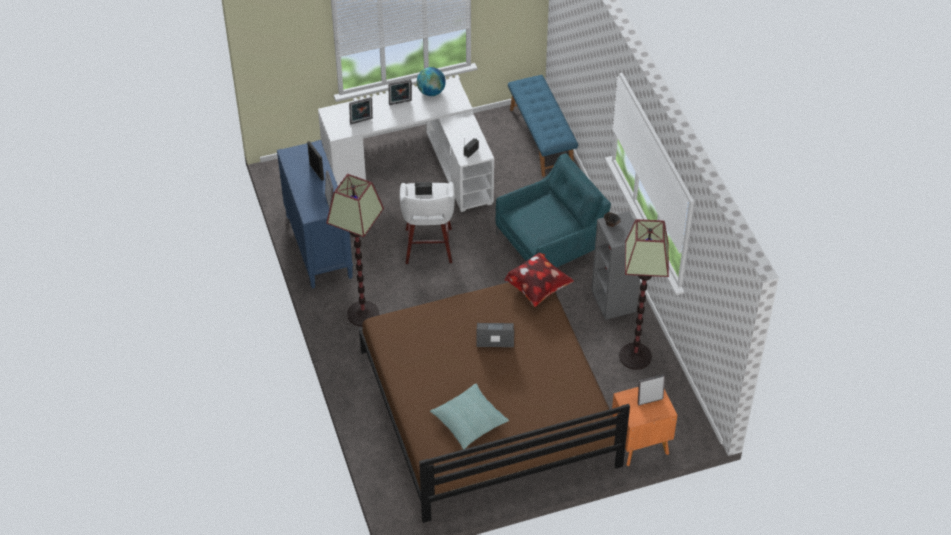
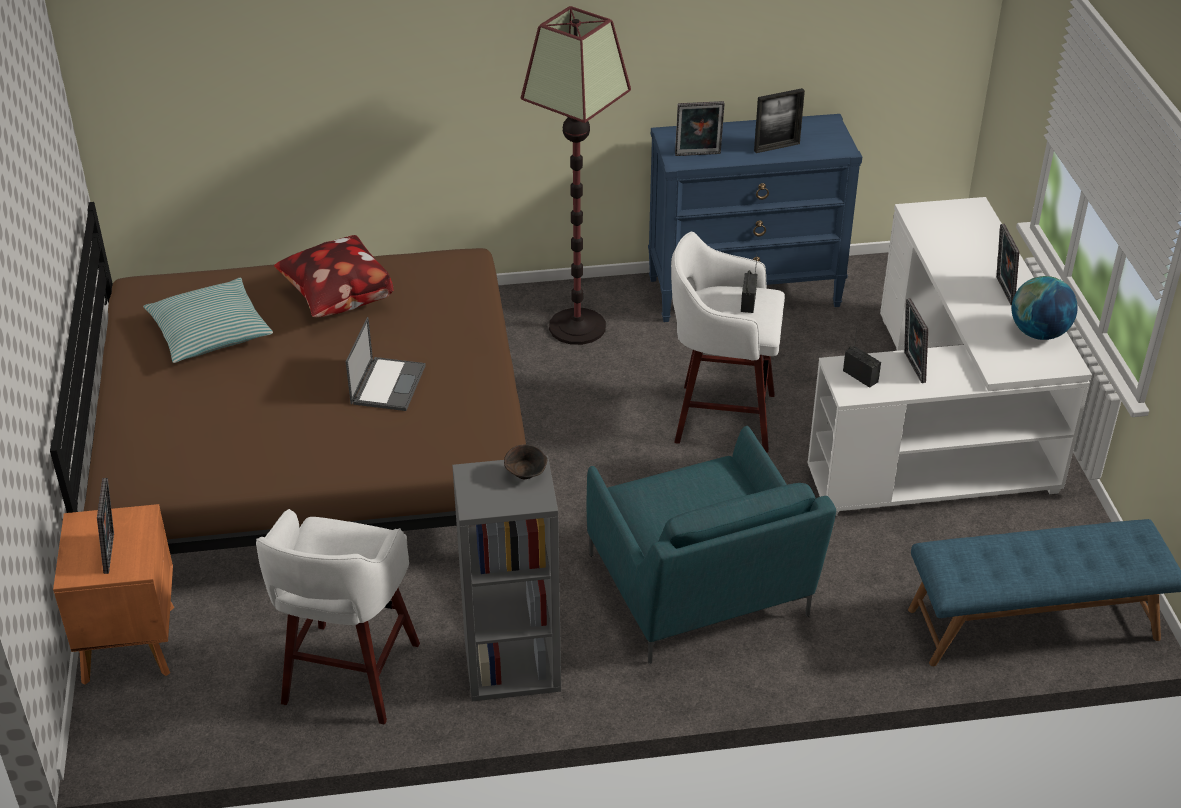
camera: 100 degrees right, 10 degrees down
picture frame [349,97,373,124] -> picture frame moved to [904,298,928,383]
pillow [505,252,574,307] -> pillow moved to [274,235,394,317]
floor lamp [619,219,669,370] -> white stool [256,509,420,724]

